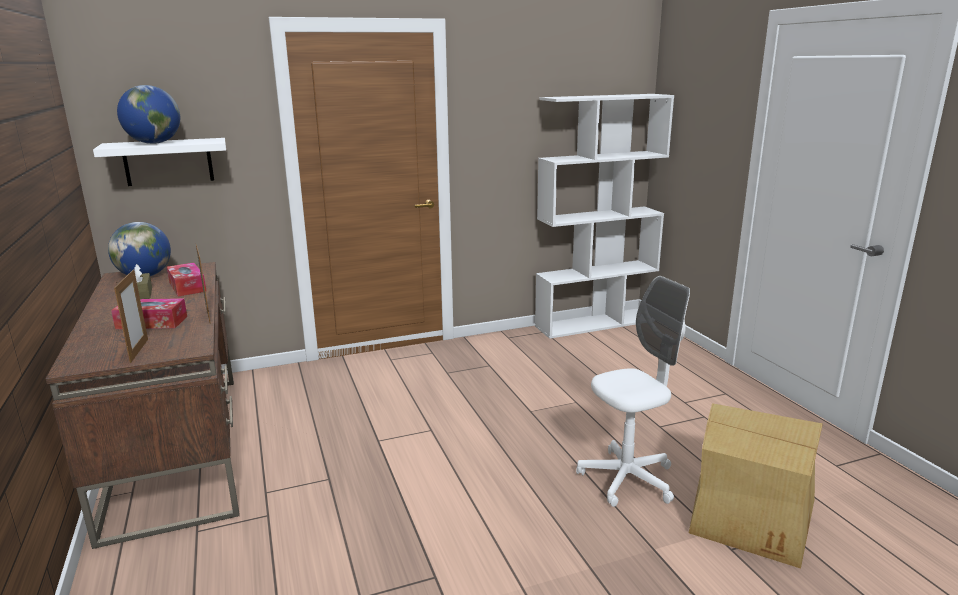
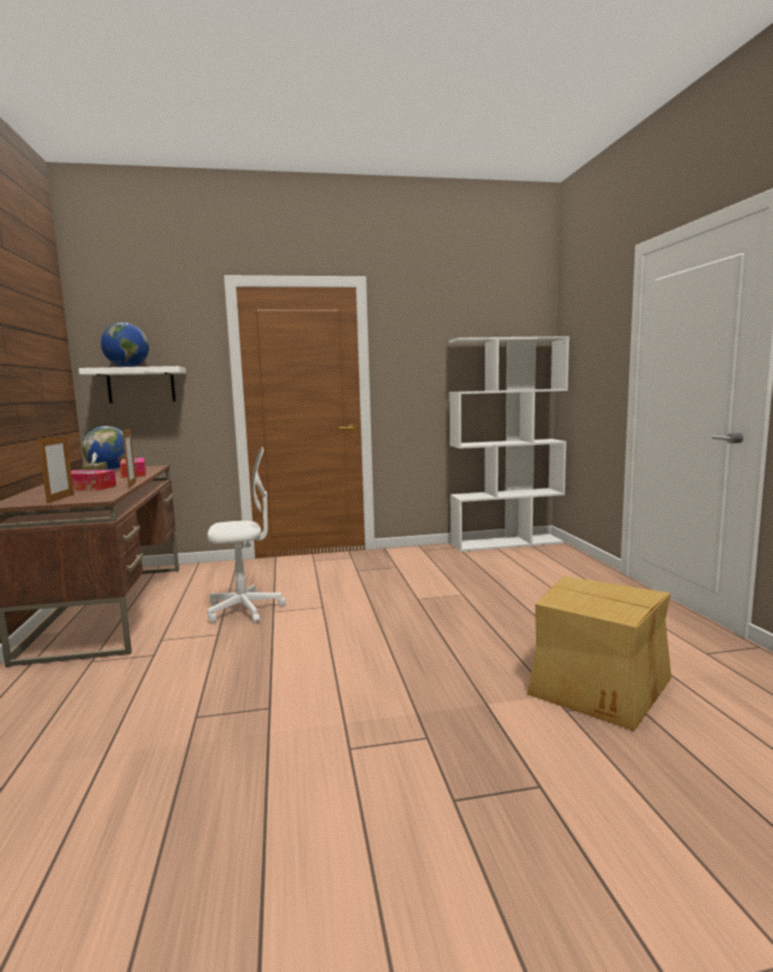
camera: 10 degrees right, 10 degrees down
white office chair [576,276,690,507] -> white office chair moved to [207,447,286,624]

